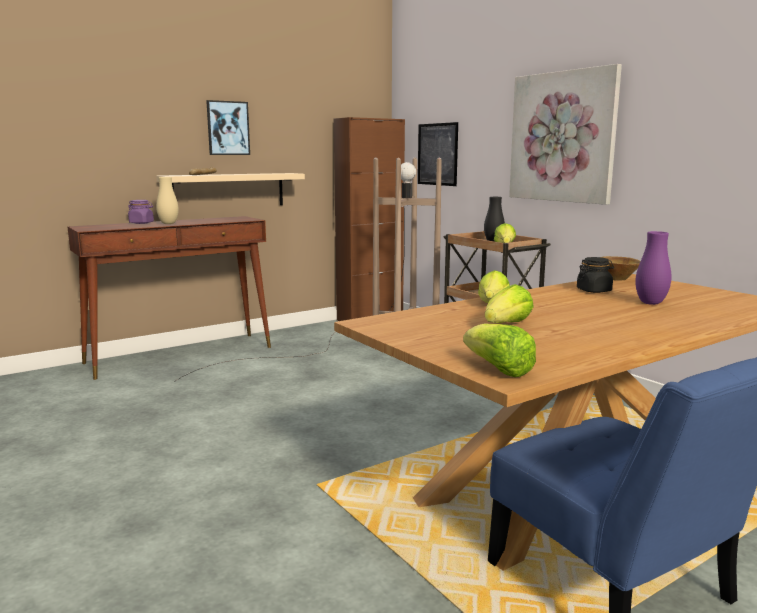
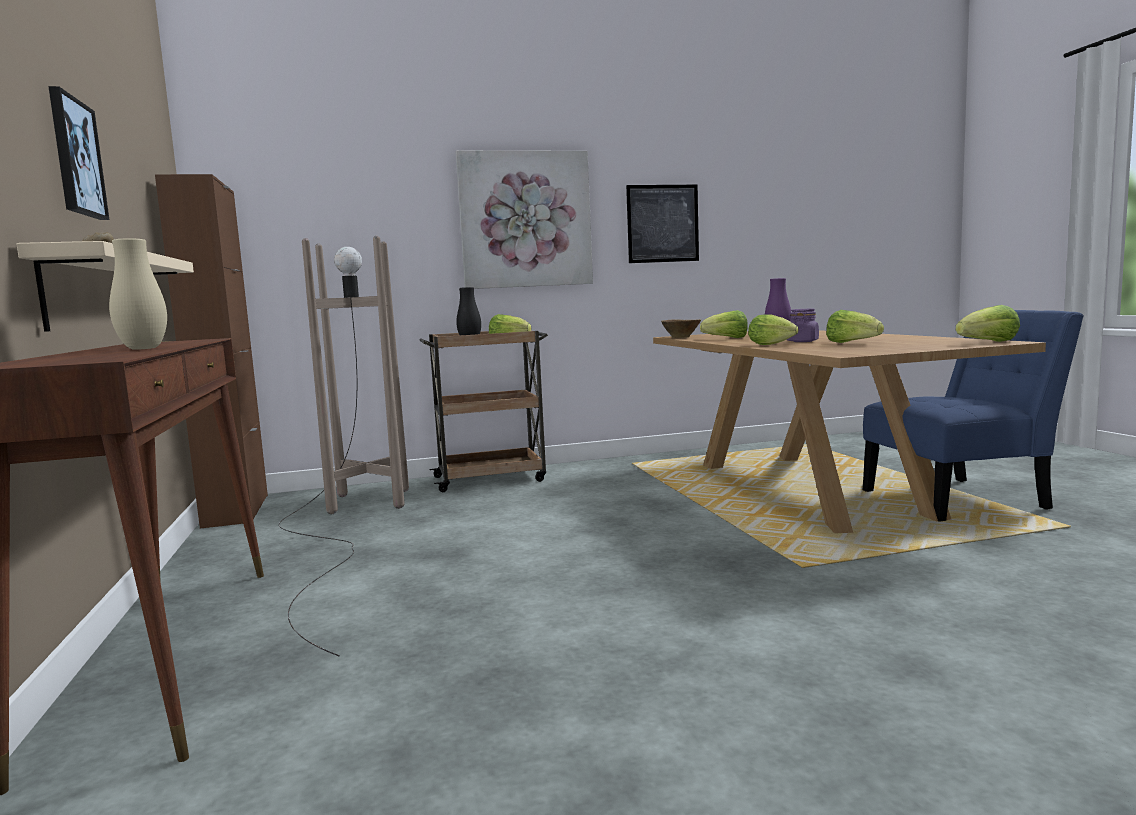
camera: 70 degrees left, 5 degrees down
purple jar [128,200,154,224] -> purple jar moved to [787,309,819,342]
picture [418,122,458,186] -> picture moved to [626,185,699,263]
black jar [577,257,614,293] -> lettuce [700,310,748,338]

